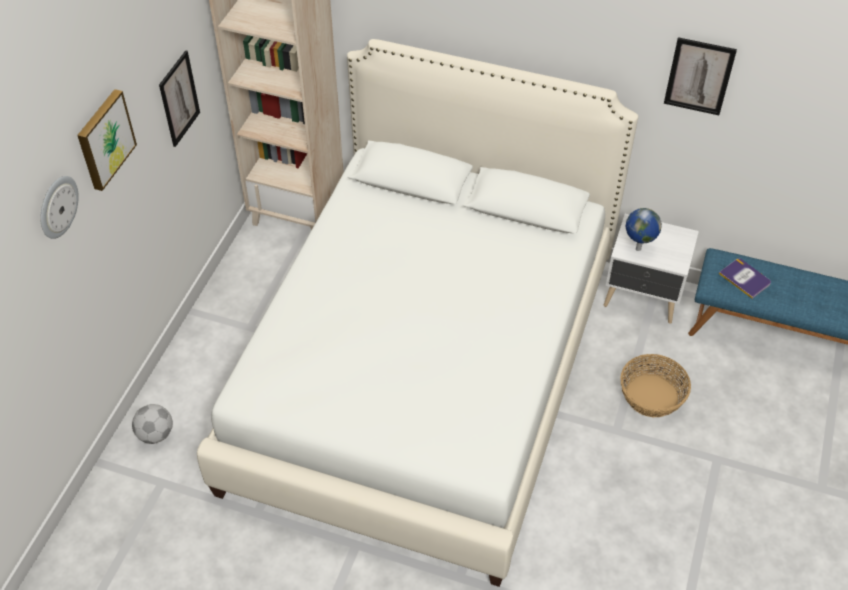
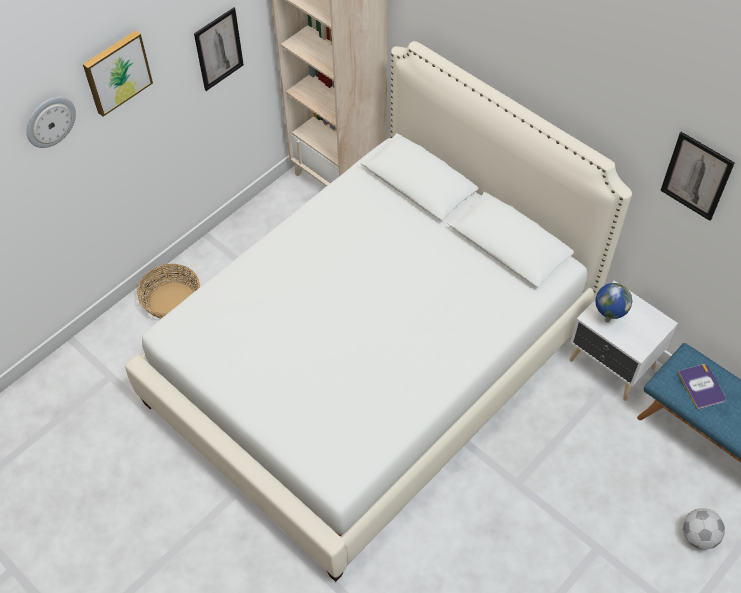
camera: 25 degrees right, 5 degrees up
football [132,404,173,444] -> football moved to [683,508,725,549]
basket [620,354,691,417] -> basket moved to [137,264,200,319]

